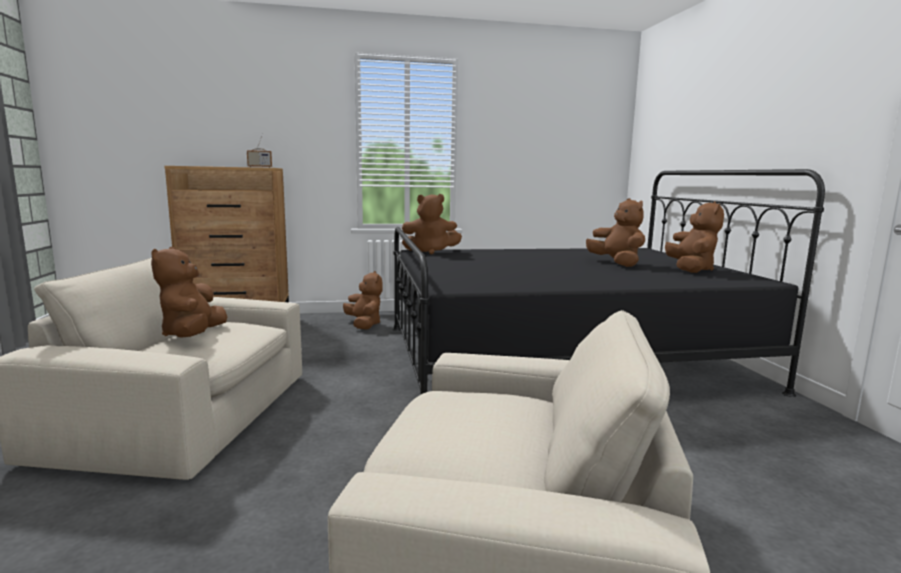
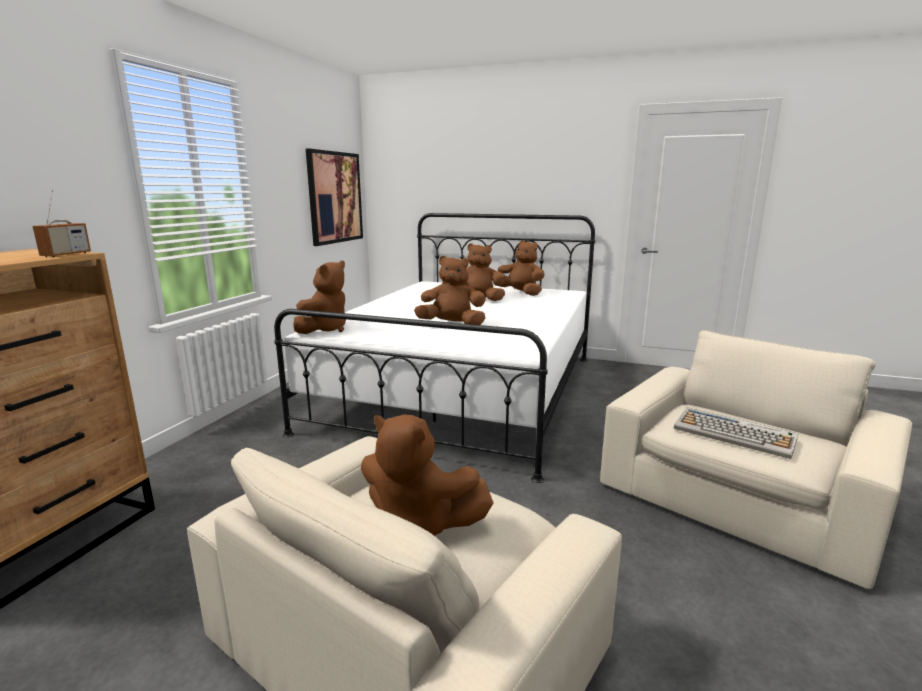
camera: 60 degrees left, 5 degrees up
brown plush toy [343,271,383,329] -> brown plush toy moved to [414,256,486,325]
black bed [392,169,825,397] -> white bed [274,213,595,483]
none -> picture [306,149,363,246]
none -> keyboard [674,407,798,459]

